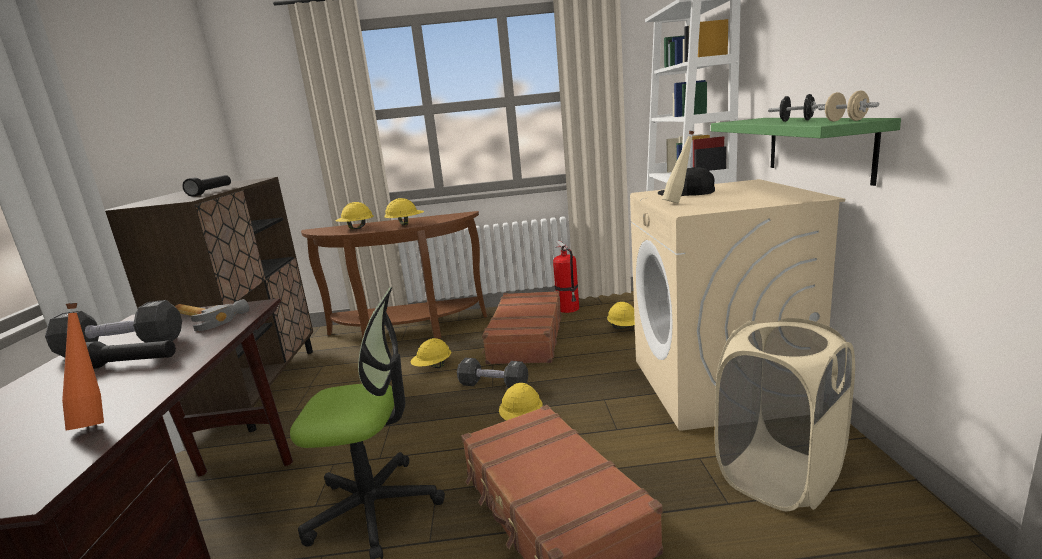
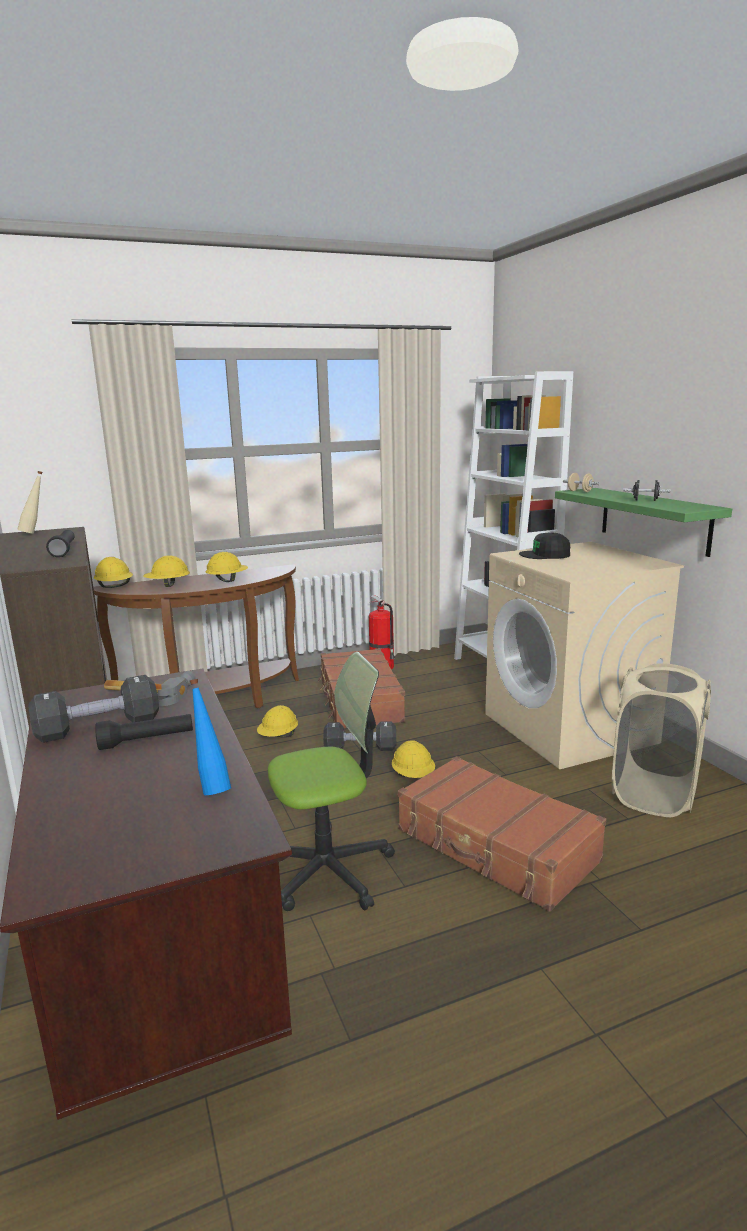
camera: 20 degrees left, 0 degrees up
orange bottle [62,303,104,430] -> blue bottle [190,679,231,795]
yellow hard hat [607,302,635,329] -> yellow hard hat moved to [94,557,133,588]
beige bottle [662,131,694,203] -> beige bottle moved to [17,471,43,534]
beige dumbbell [818,90,879,122] -> beige dumbbell moved to [563,473,600,492]

